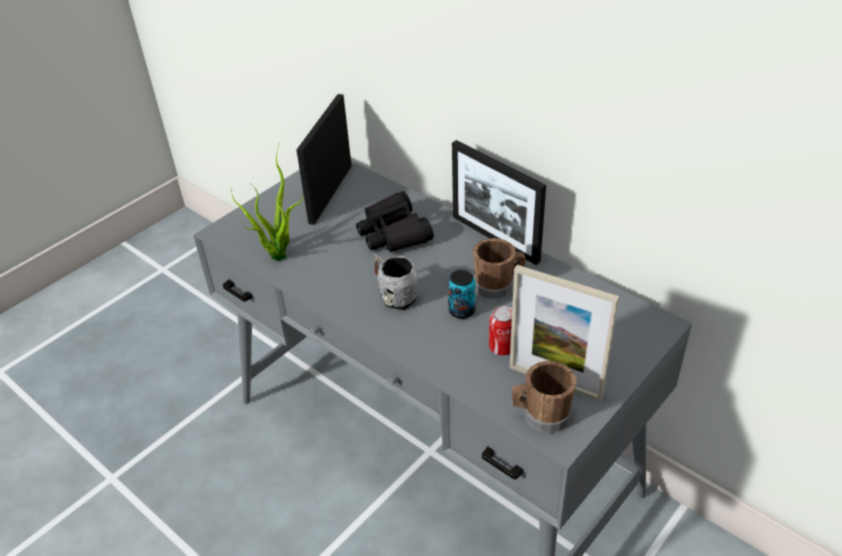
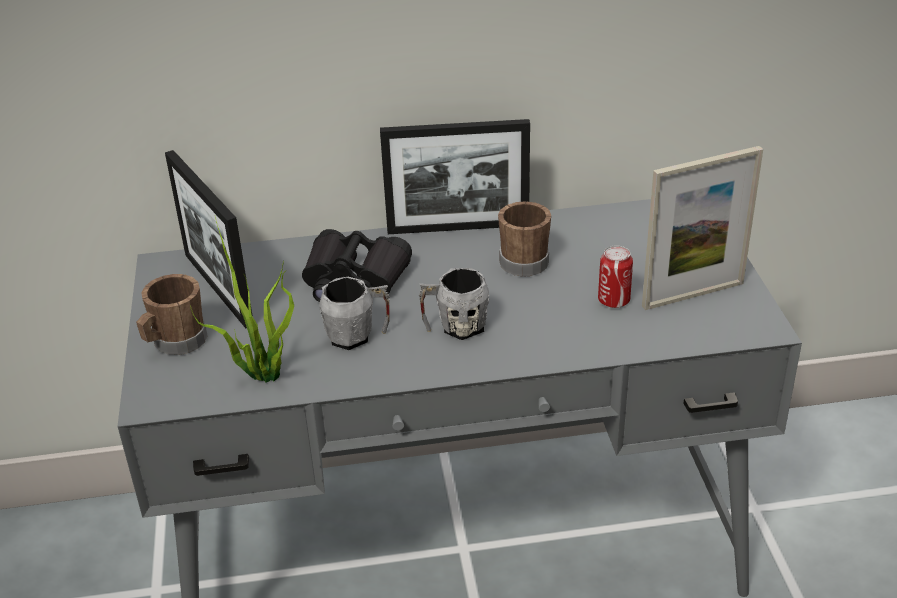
camera: 50 degrees left, 5 degrees down
can [448,270,476,319] -> none
brown mug [512,361,577,433] -> brown mug moved to [136,274,208,355]
none -> grey mug [319,277,390,350]

